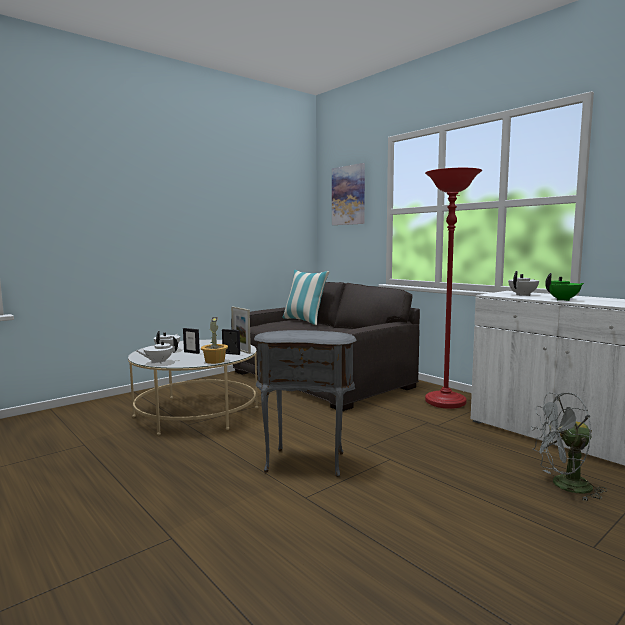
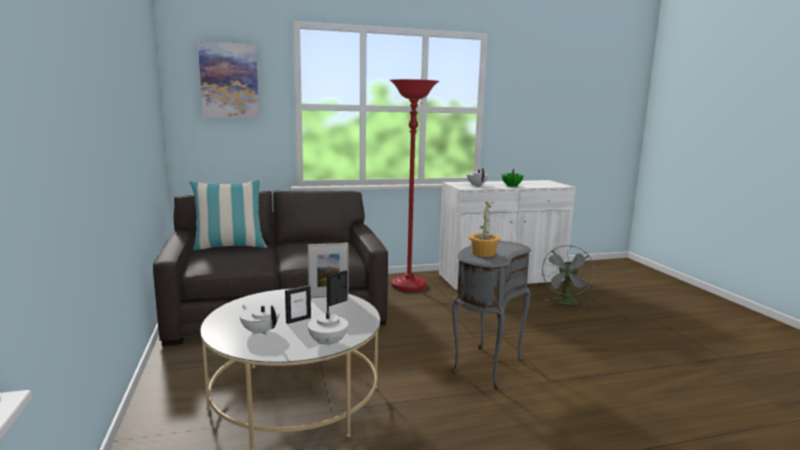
camera: 65 degrees left, 5 degrees up
potted plant [201,317,228,364] -> potted plant moved to [469,202,501,257]

